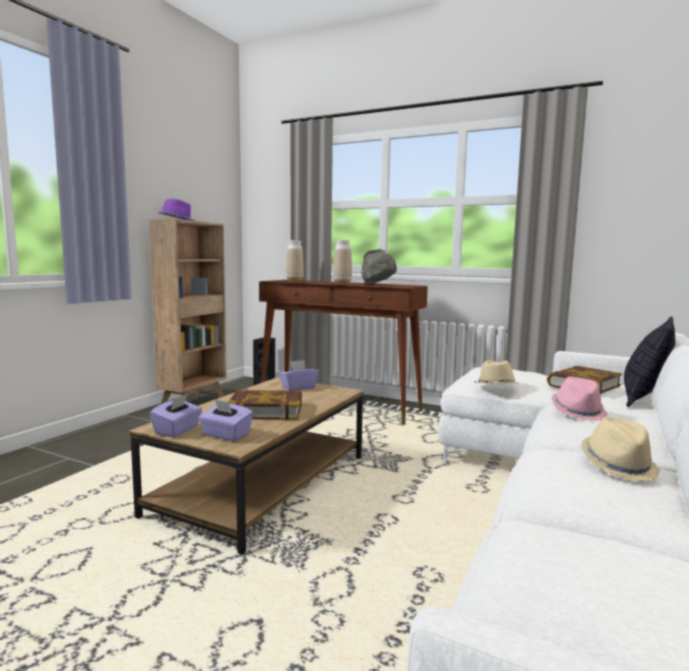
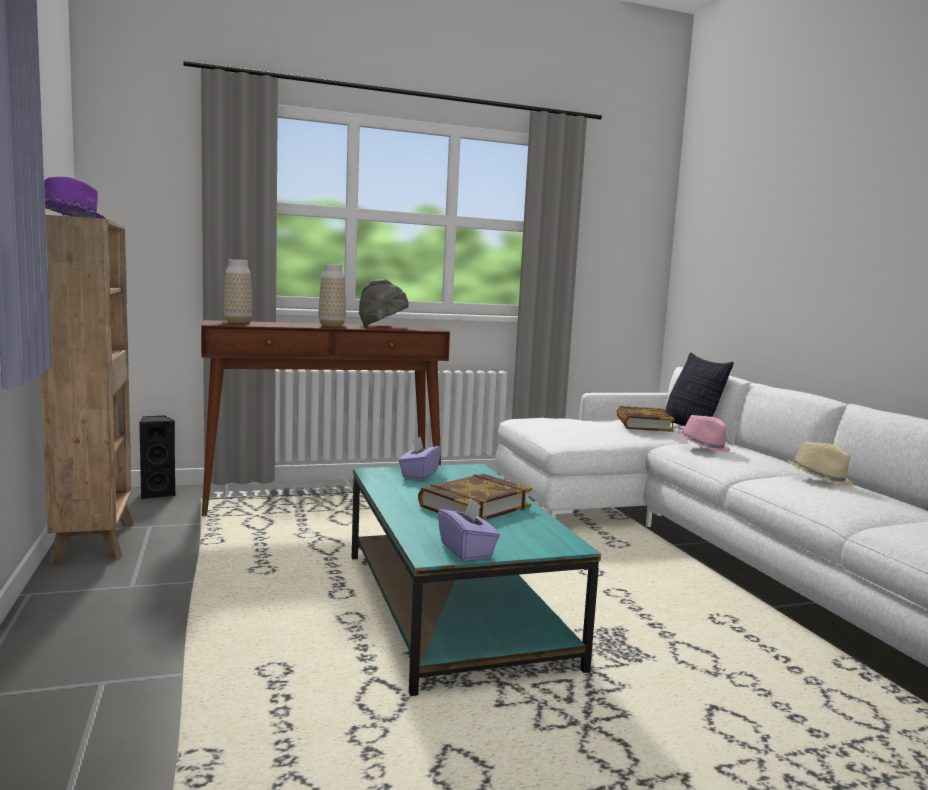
camera: 45 degrees left, 0 degrees up
brown coffee table [129,377,364,555] -> turquoise coffee table [352,464,601,696]
purple tissue box [198,399,253,441] -> none
beige hat [474,360,519,384] -> none

